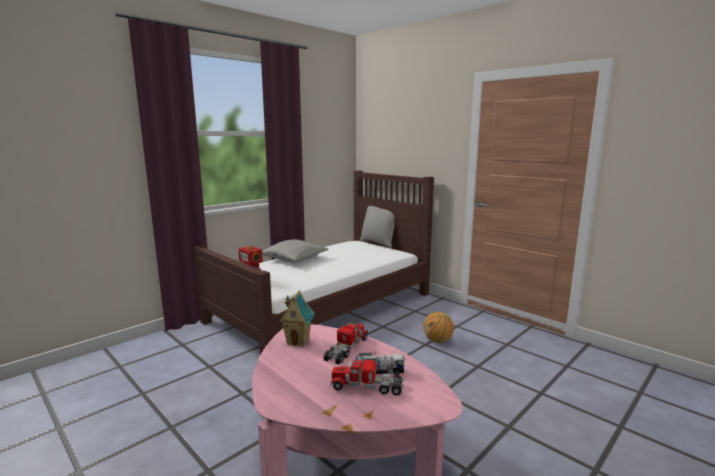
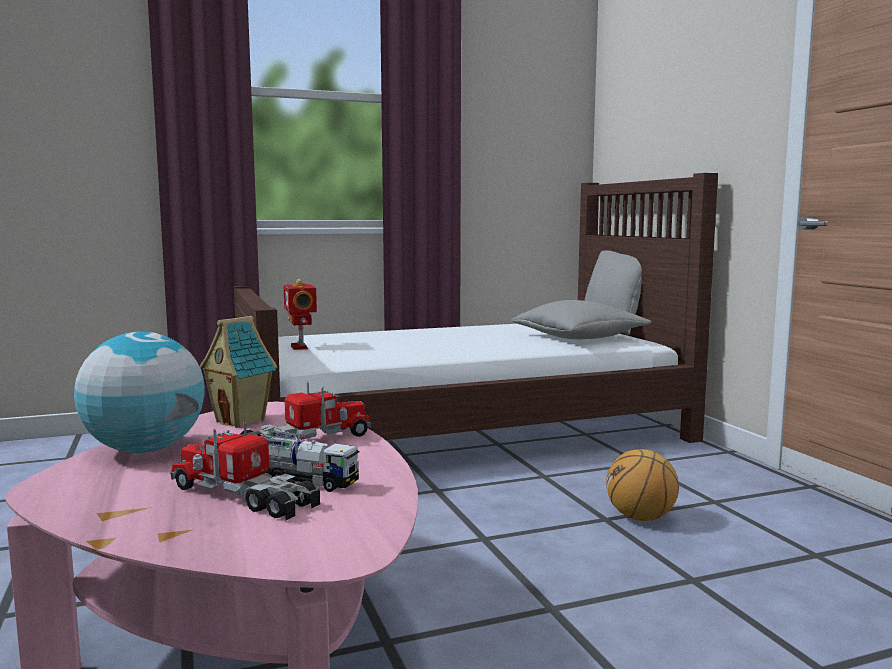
camera: 25 degrees right, 5 degrees down
grey pillow [262,240,329,263] -> grey pillow moved to [512,300,651,340]
none -> globe [74,332,205,453]

